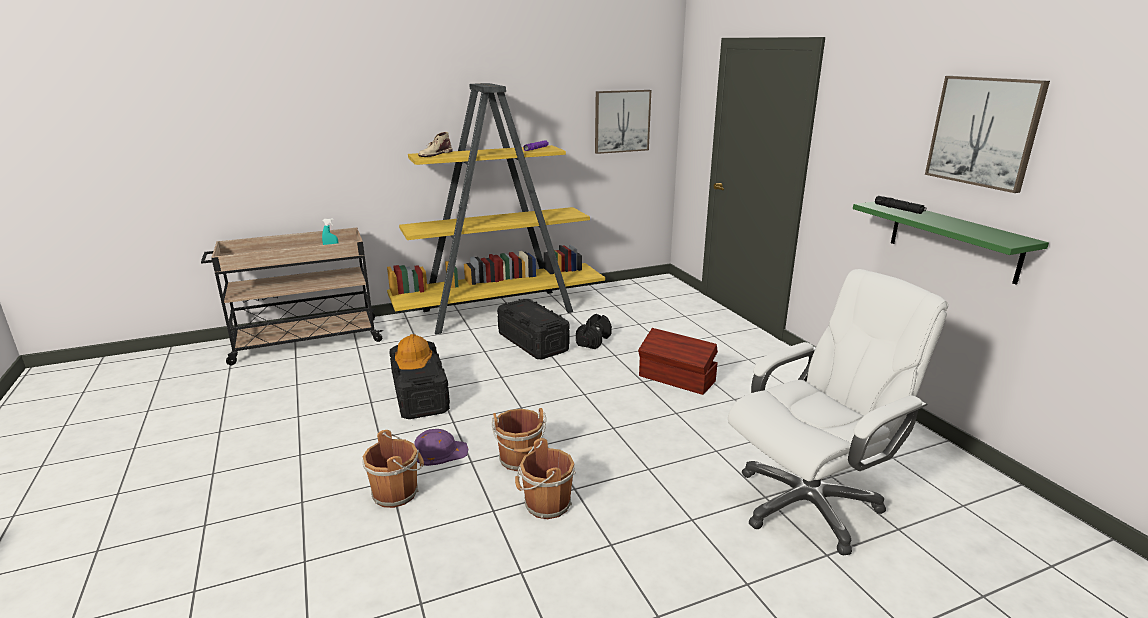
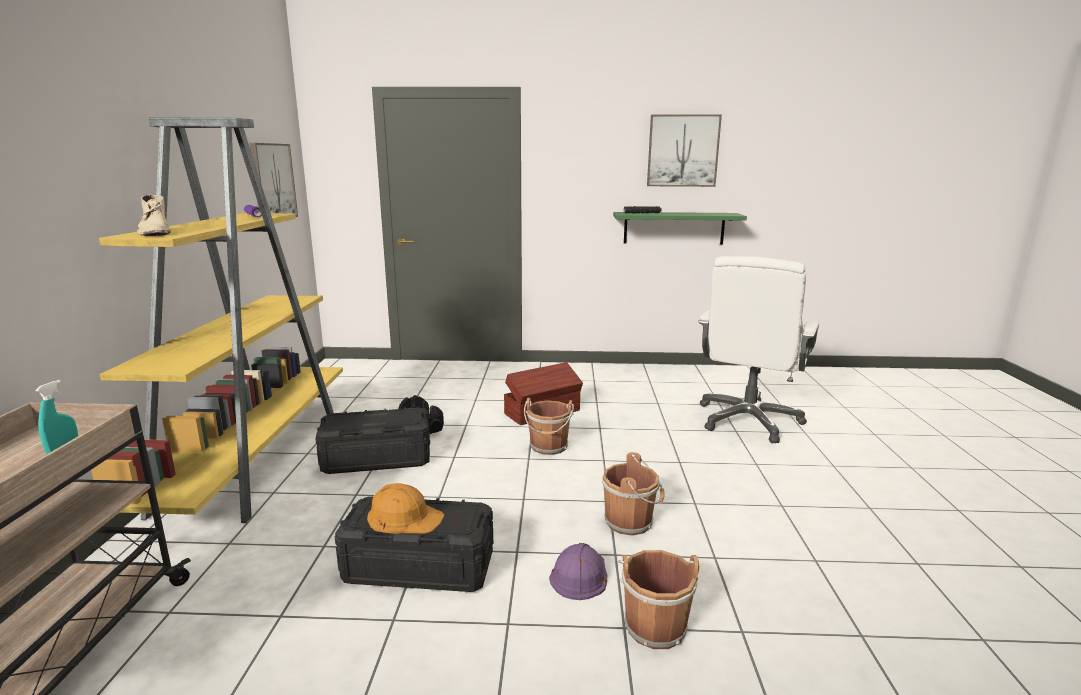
camera: 65 degrees left, 5 degrees down
brown bucket [515,438,576,519] -> brown bucket moved to [524,398,574,455]
white office chair [728,269,948,556] -> white office chair turned 150 degrees counterclockwise [698,256,819,443]

